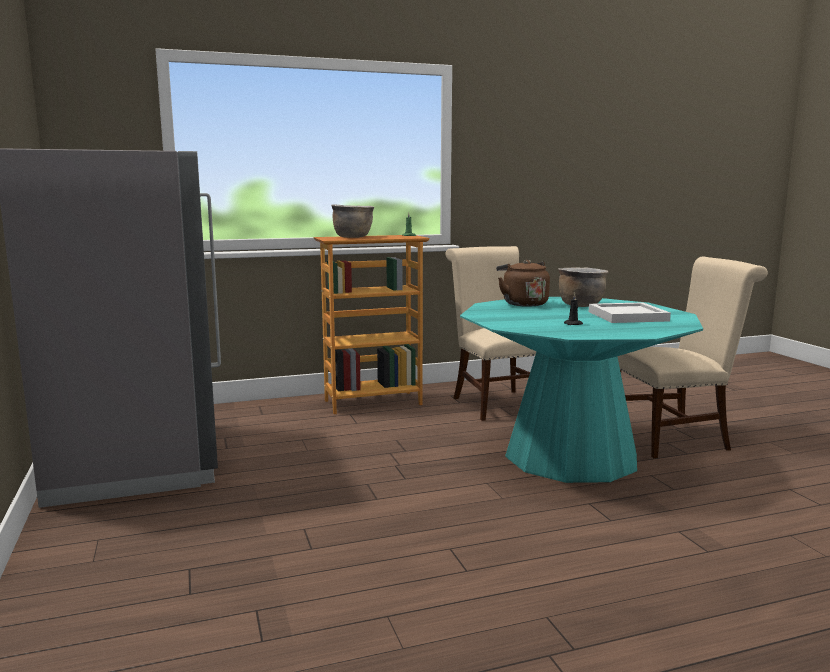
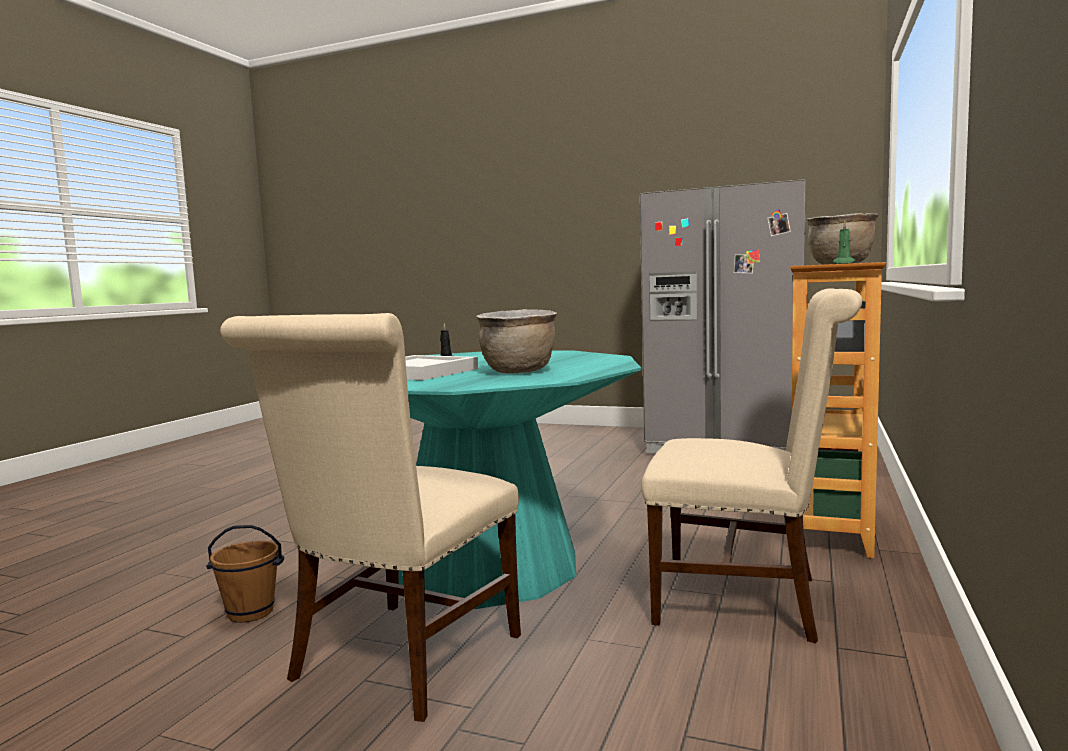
camera: 130 degrees right, 5 degrees down
brown kettle [496,260,550,307] -> none
none -> brown bucket [206,525,284,623]

